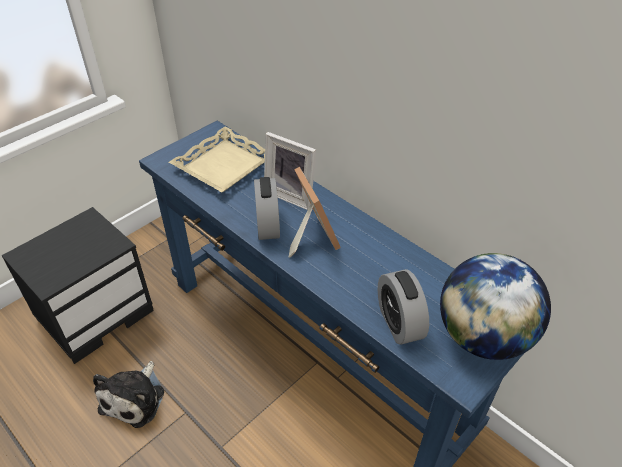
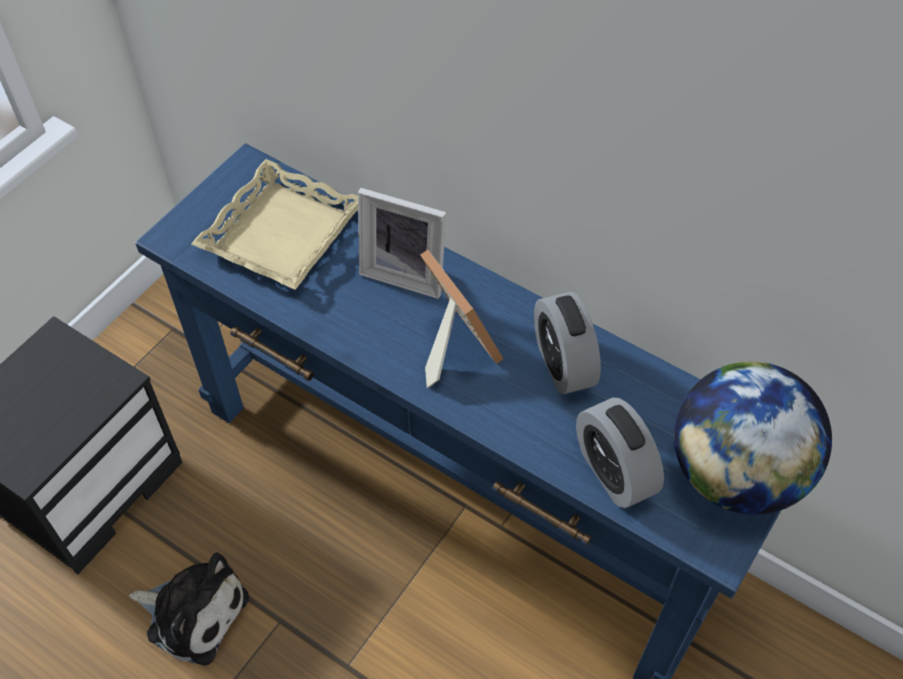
camera: 10 degrees left, 10 degrees up
plush toy [93,361,164,428] -> plush toy turned 75 degrees counterclockwise [129,552,249,666]
alarm clock [254,177,280,240] -> alarm clock moved to [534,292,601,394]

